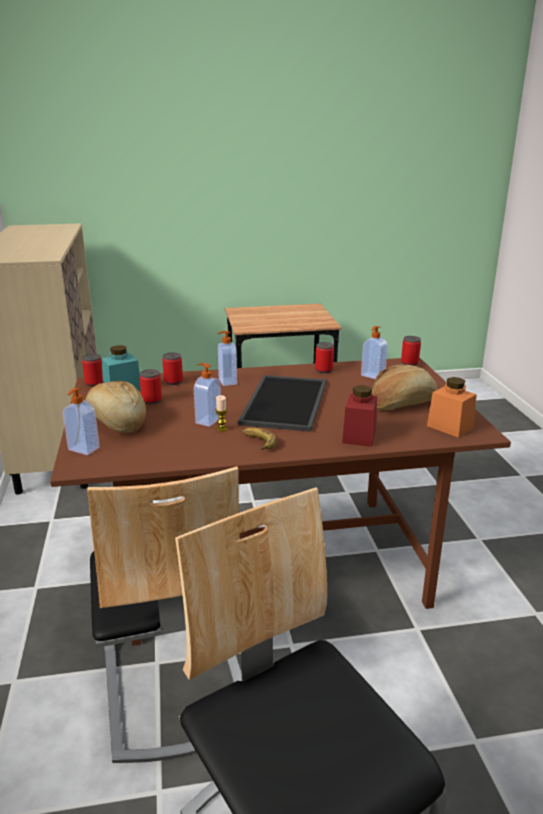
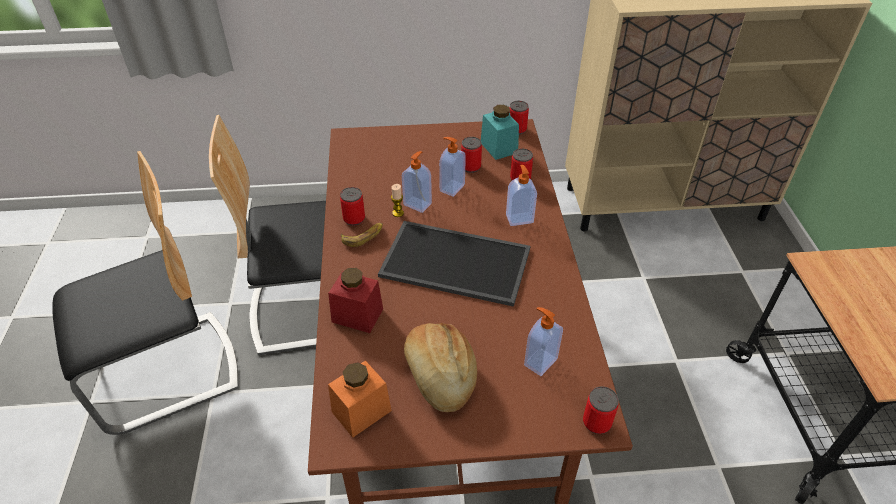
camera: 95 degrees right, 20 degrees up
soap dispenser [63,388,100,455] -> soap dispenser moved to [439,137,466,197]
bread [85,380,146,433] -> none
can [315,342,334,373] -> can moved to [340,187,365,226]

